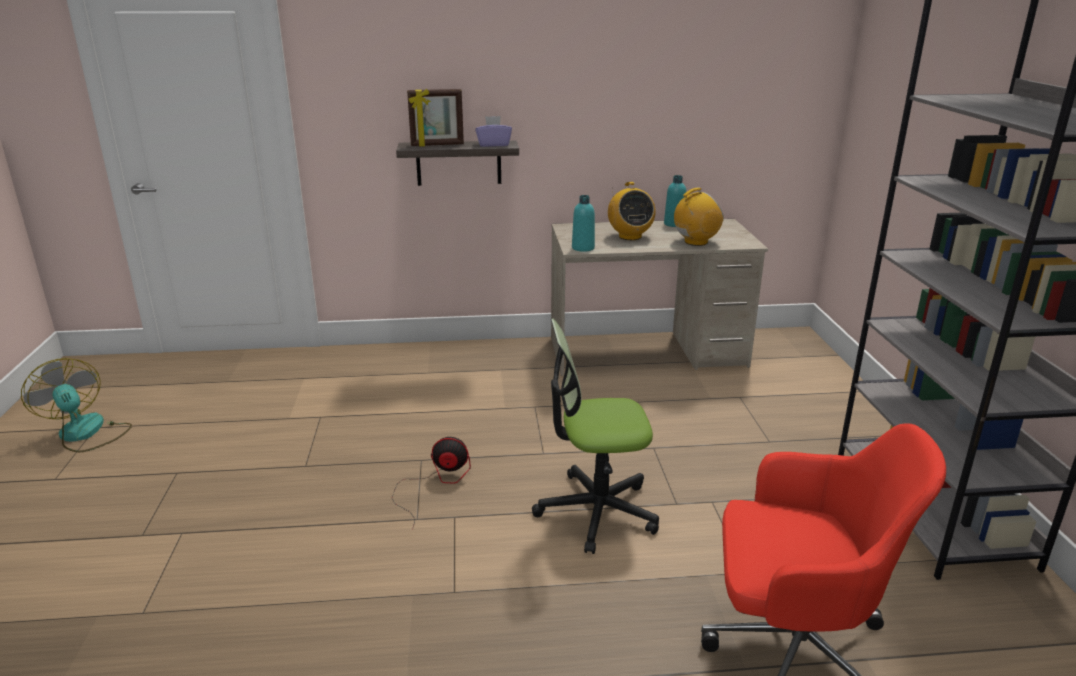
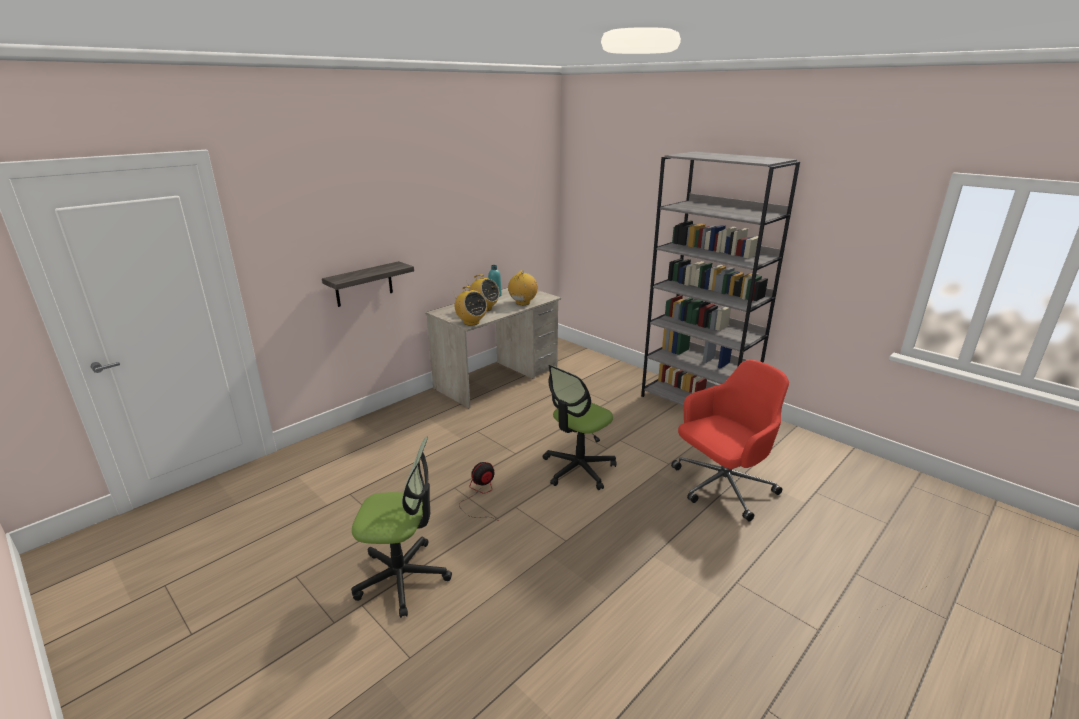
camera: 40 degrees left, 0 degrees up
fan [21,358,132,452] -> none
picture frame [407,89,464,147] -> none
purple tissue box [475,116,512,147] -> none
turquoise bottle [572,195,595,252] -> radio [453,286,487,326]
none -> office chair [351,437,452,618]

